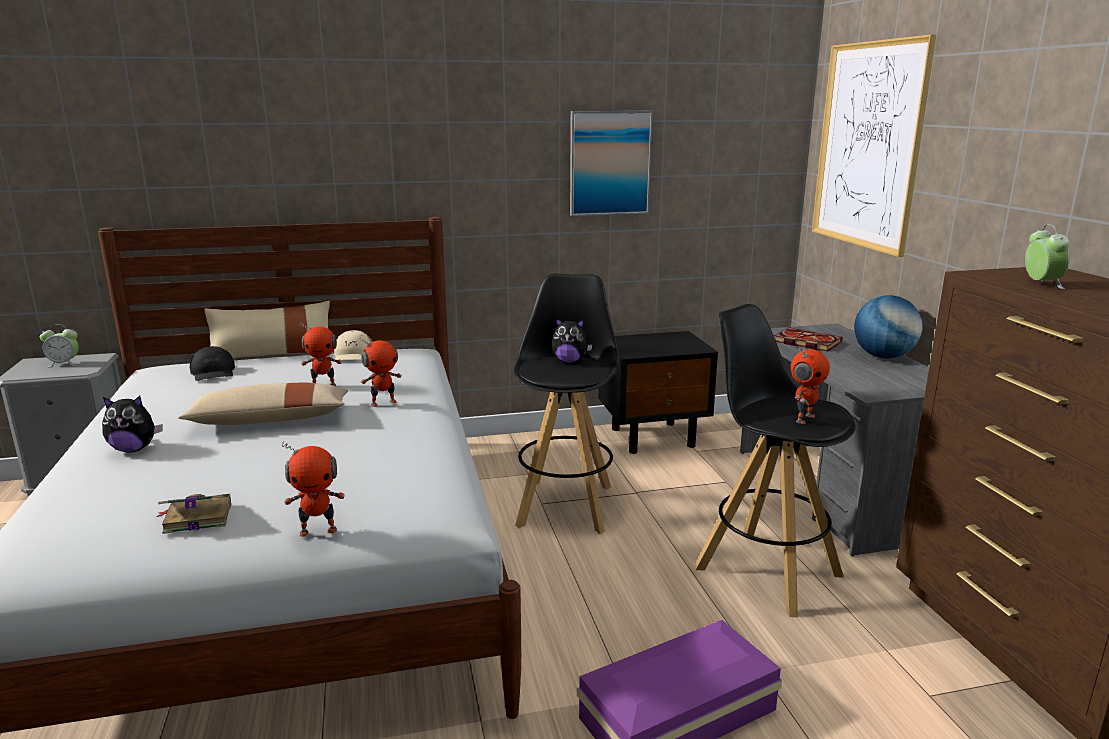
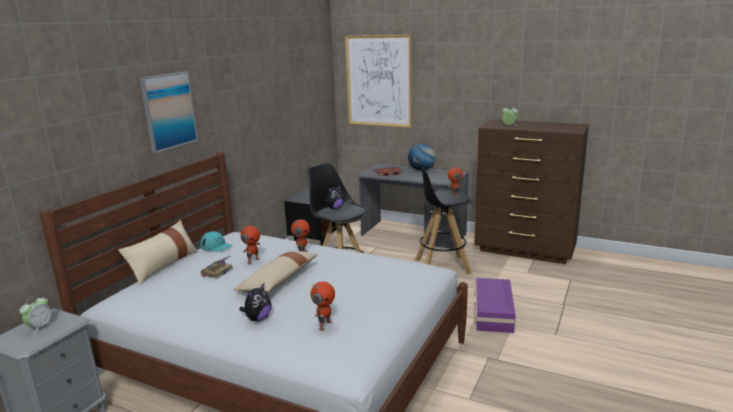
camera: 50 degrees left, 0 degrees up
book [156,494,232,534] -> book moved to [201,256,234,279]
black cap [190,346,235,381] -> none
toy robot [282,441,345,537] -> toy robot moved to [310,281,335,331]
beige cap [334,330,372,360] -> turquoise cap [200,231,233,252]
picture [570,111,653,216] -> picture moved to [140,72,198,153]

